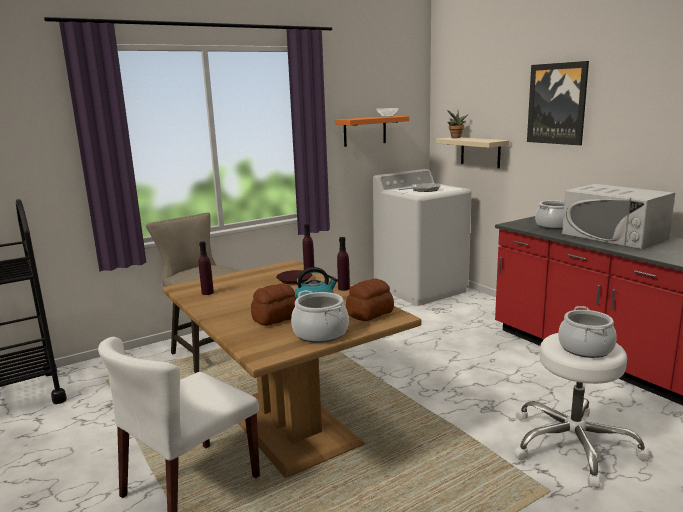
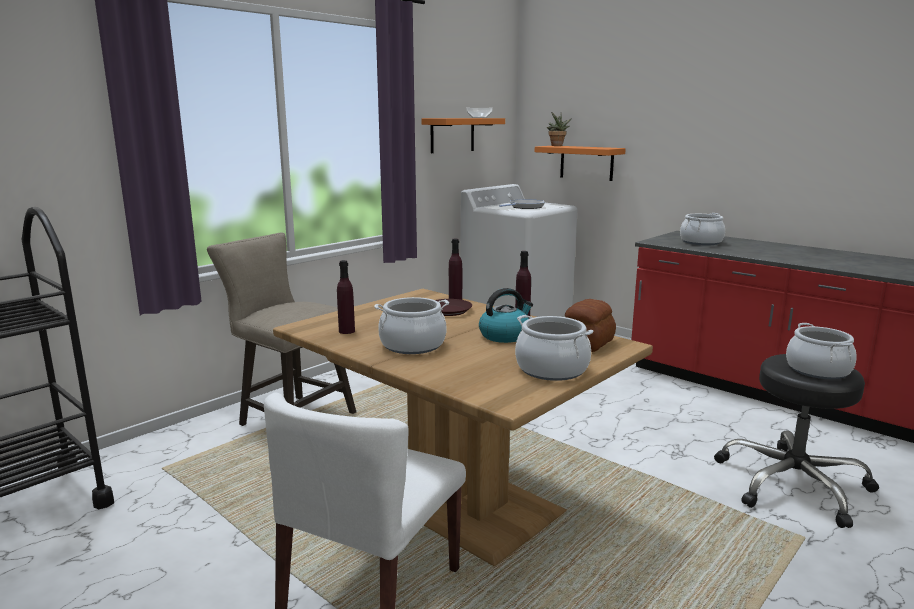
camera: 15 degrees left, 0 degrees up
bread [251,283,296,326] -> none
beige shelf [436,137,509,168] -> orange shelf [535,146,626,181]
white stool [514,333,650,488] -> black stool [714,354,879,528]
picture [527,61,589,145] -> none
white microwave [562,184,675,250] -> none
none -> cooking pot [374,297,449,354]

